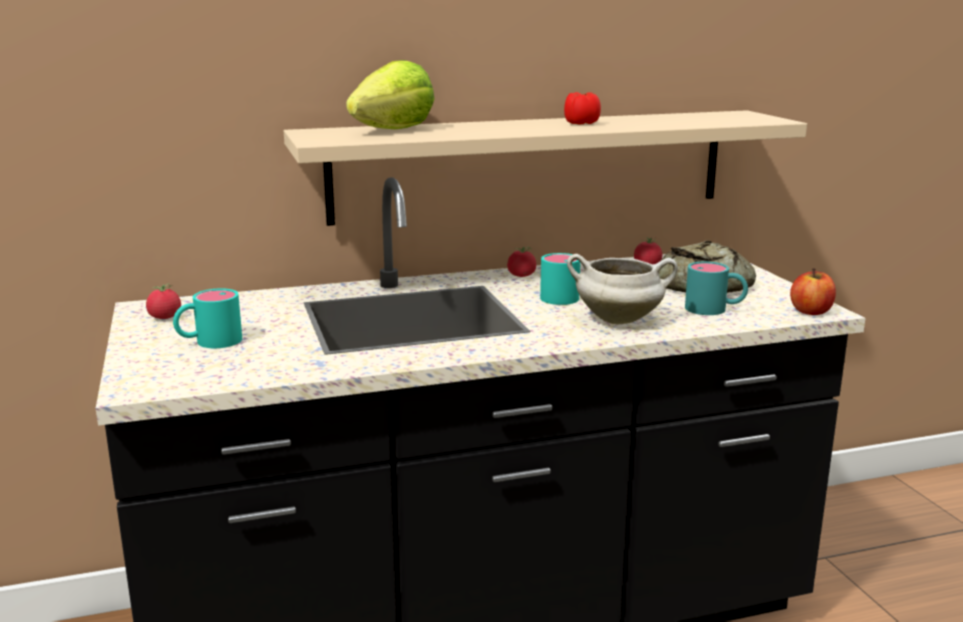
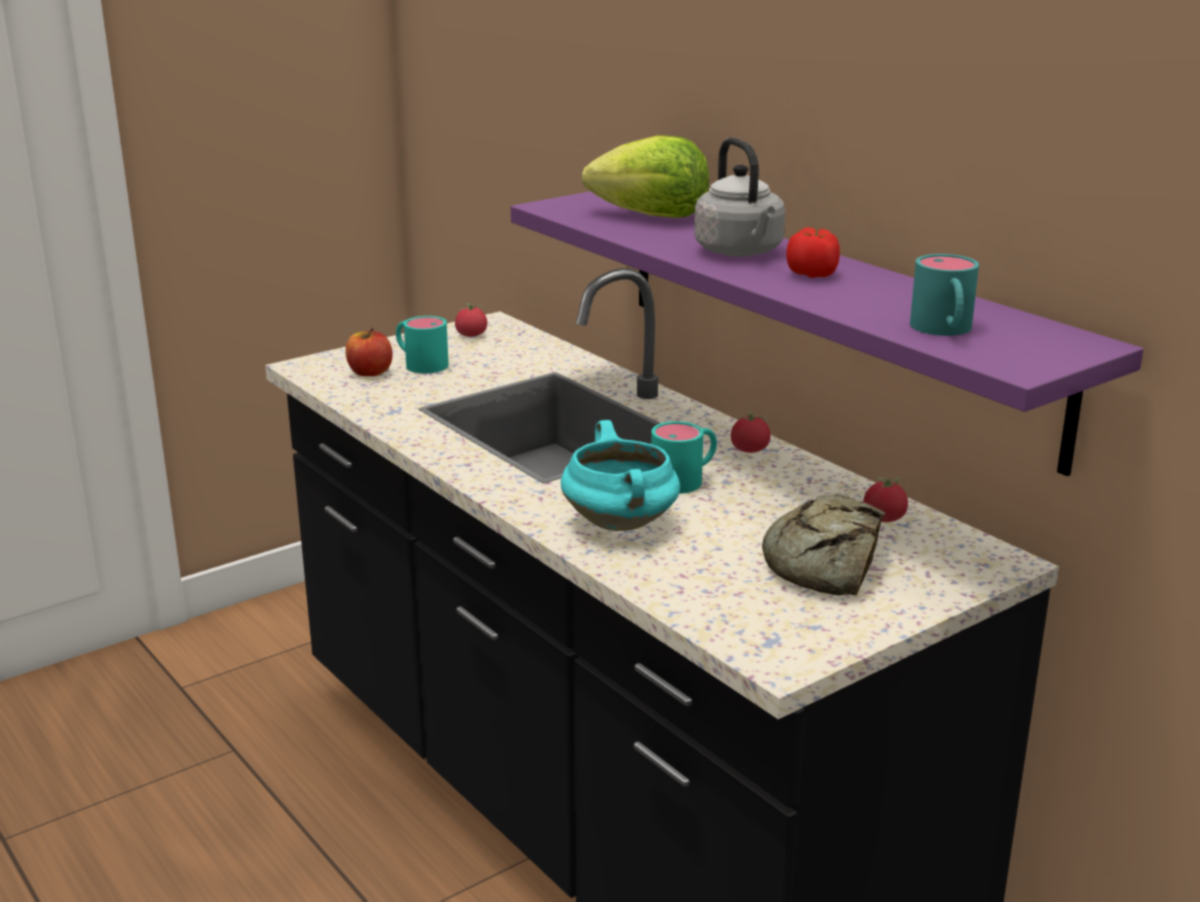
camera: 70 degrees right, 5 degrees up
beige shelf [284,110,807,226] -> purple shelf [511,191,1144,476]
white cooking pot [567,254,678,325] -> turquoise cooking pot [561,420,680,531]
turquoise mug [685,262,748,315] -> turquoise mug moved to [910,254,979,336]
apple [790,268,836,315] -> apple moved to [345,328,393,376]
none -> grey kettle [694,138,785,257]

